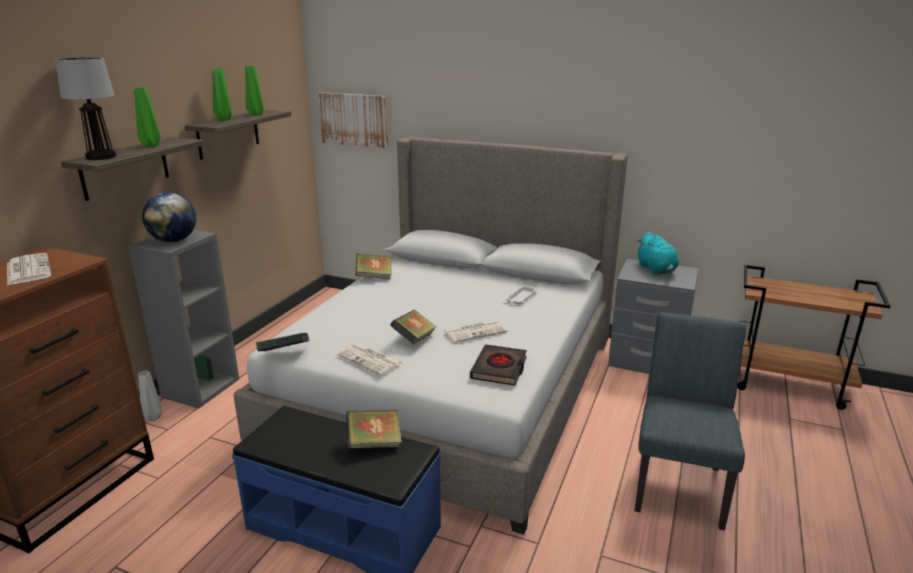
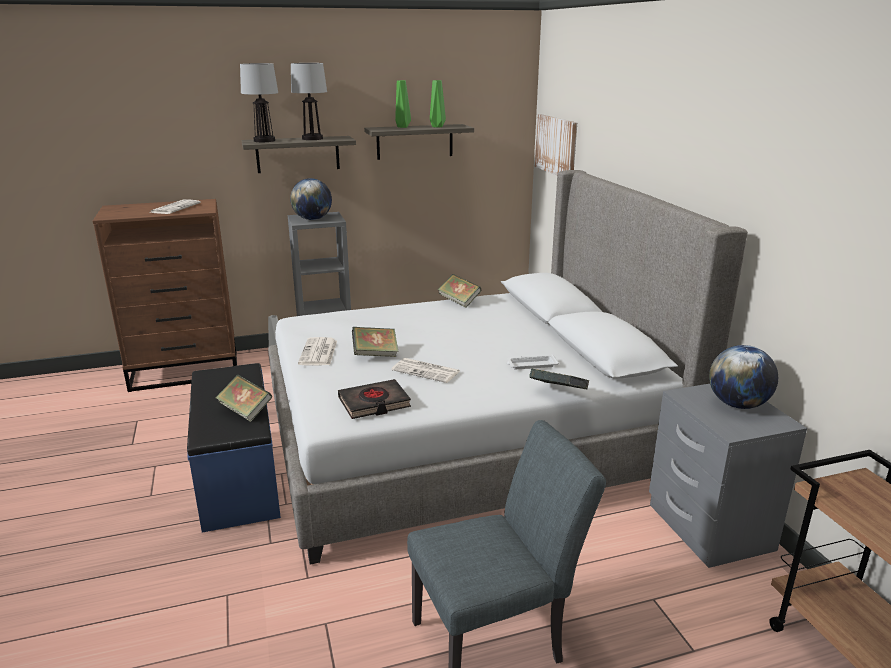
camera: 50 degrees right, 0 degrees up
green vase [134,87,160,147] -> table lamp [291,63,327,140]
book [256,333,309,351] -> book moved to [529,369,589,389]
turquoise plush toy [636,232,679,274] -> globe [709,345,778,409]

